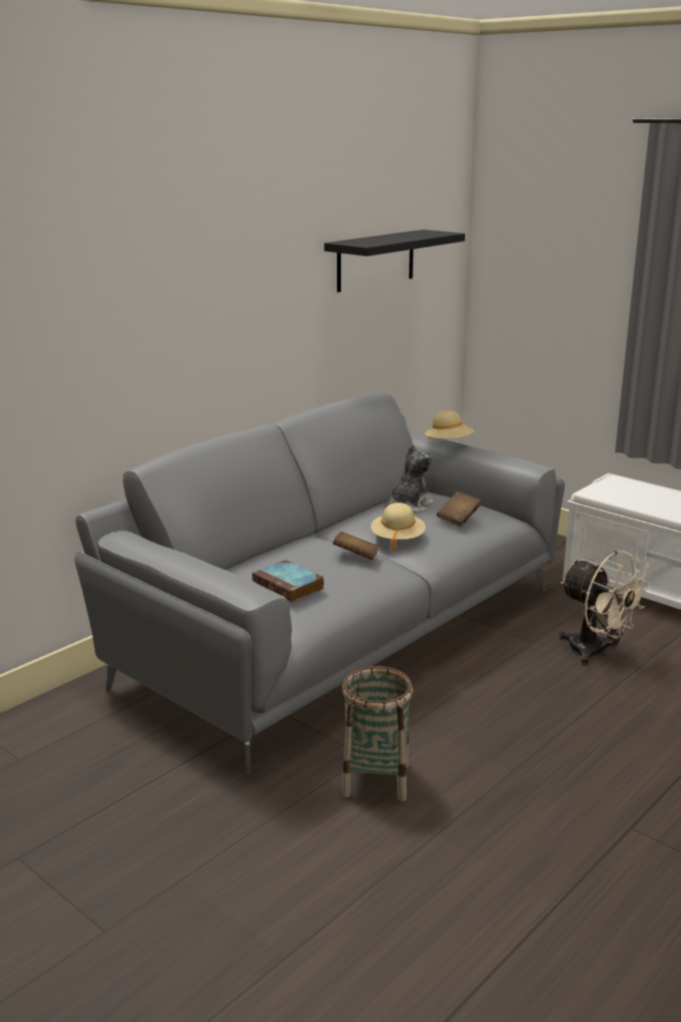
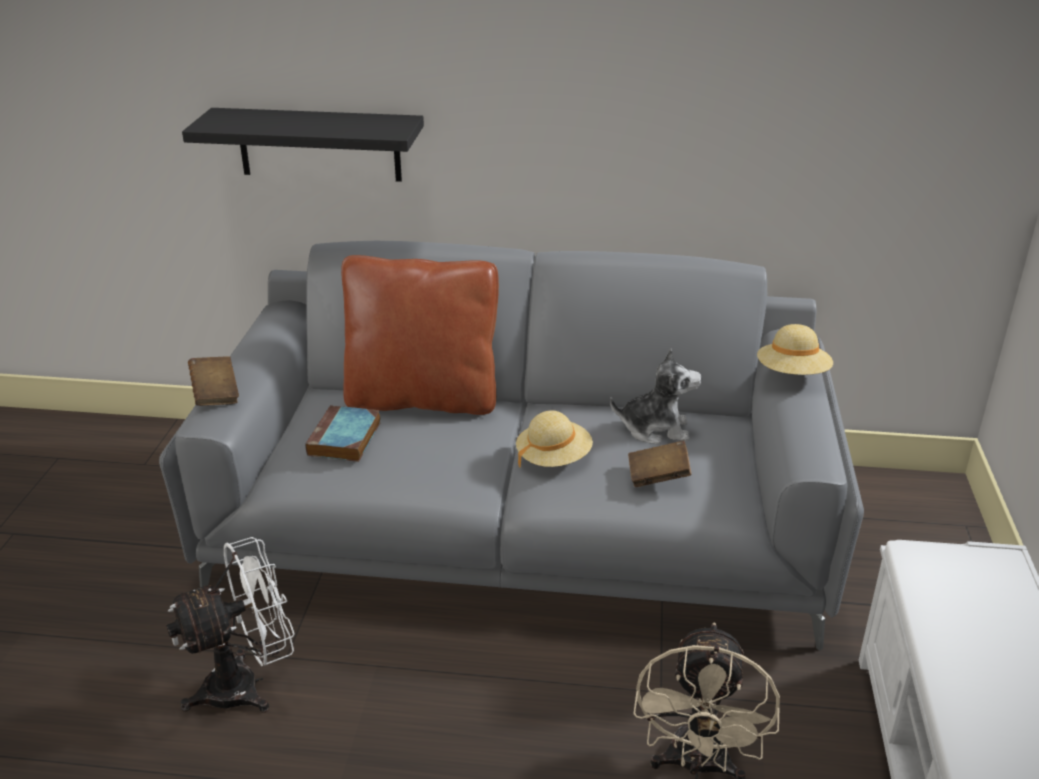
camera: 55 degrees right, 10 degrees up
black shelf [324,230,465,292] -> black shelf moved to [182,108,424,182]
brown book [333,531,380,560] -> brown book moved to [188,356,239,406]
basket [341,666,413,801] -> white fan [166,537,295,713]
none -> brown pillow [341,255,499,415]

